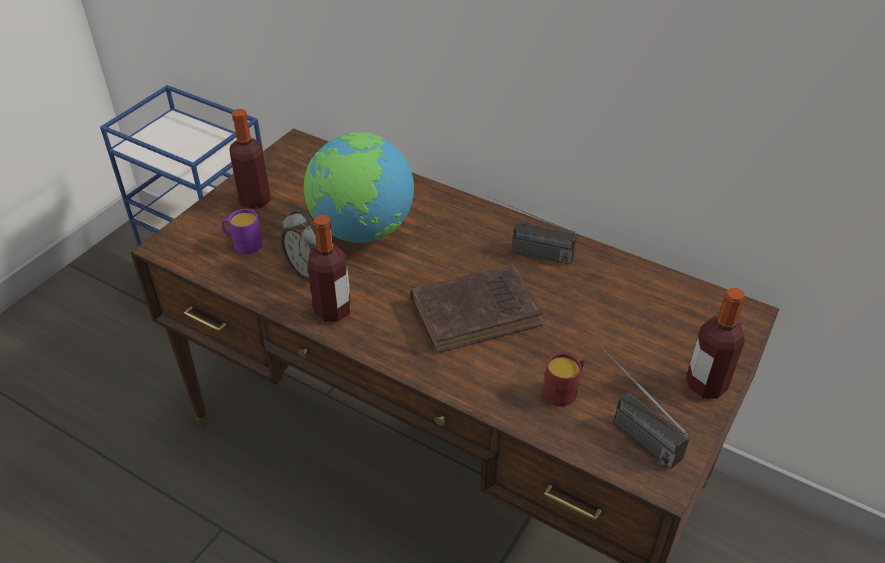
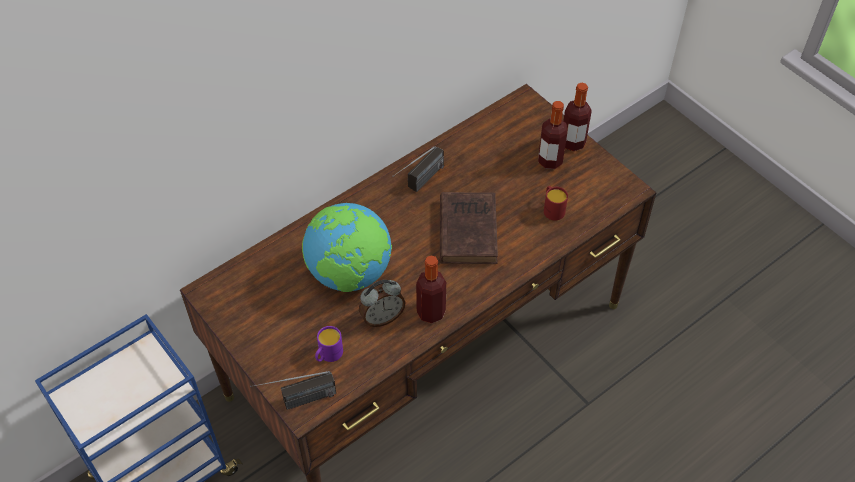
camera: 70 degrees left, 10 degrees up
bottle [229,109,271,209] -> bottle moved to [538,101,567,169]
radio [602,348,690,469] -> radio moved to [250,371,336,410]

